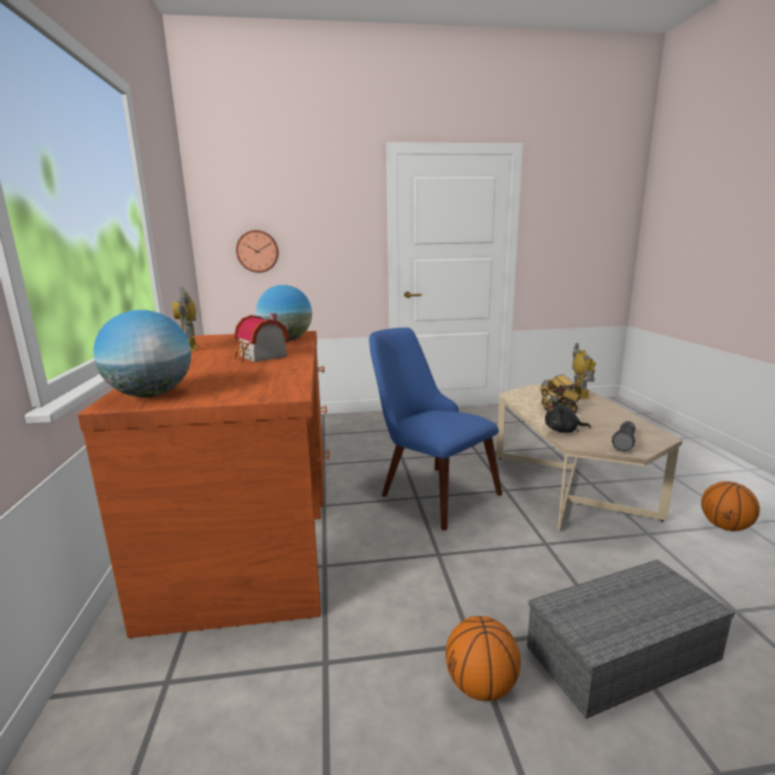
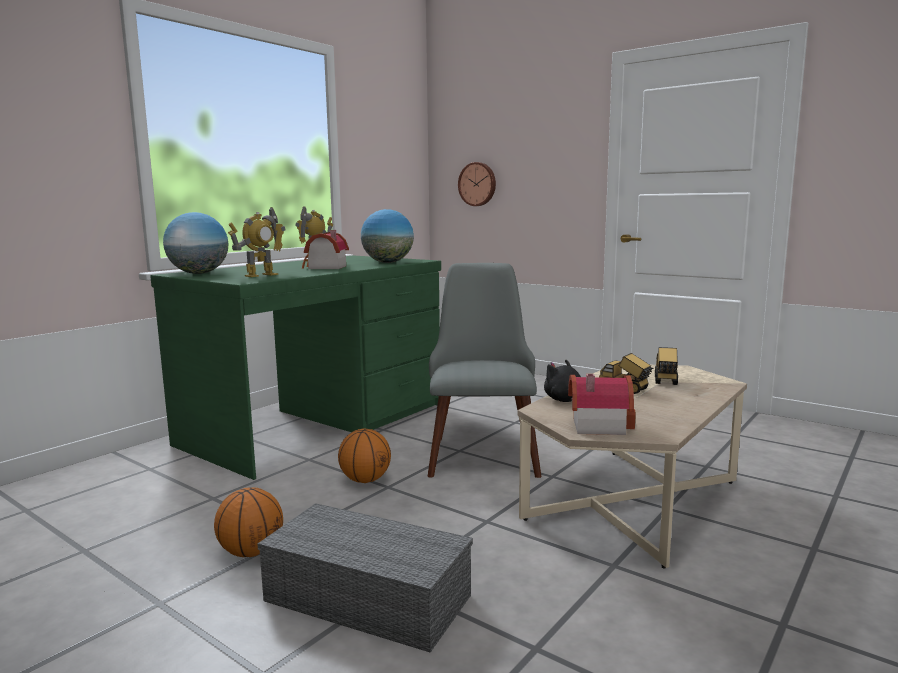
camera: 45 degrees right, 5 degrees down
brown desk [78,331,330,638] -> green desk [150,255,441,480]
blue chair [369,327,502,530] -> grey chair [428,263,541,478]
toy robot [572,343,596,399] -> toy robot moved to [228,207,285,277]
flashlight [612,421,636,452] -> toy house [568,374,636,435]
basketball [701,481,760,531] -> basketball moved to [338,428,391,483]

